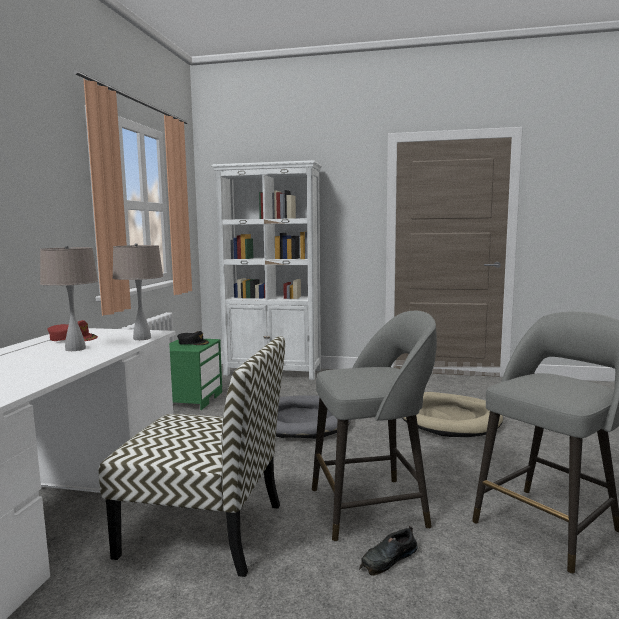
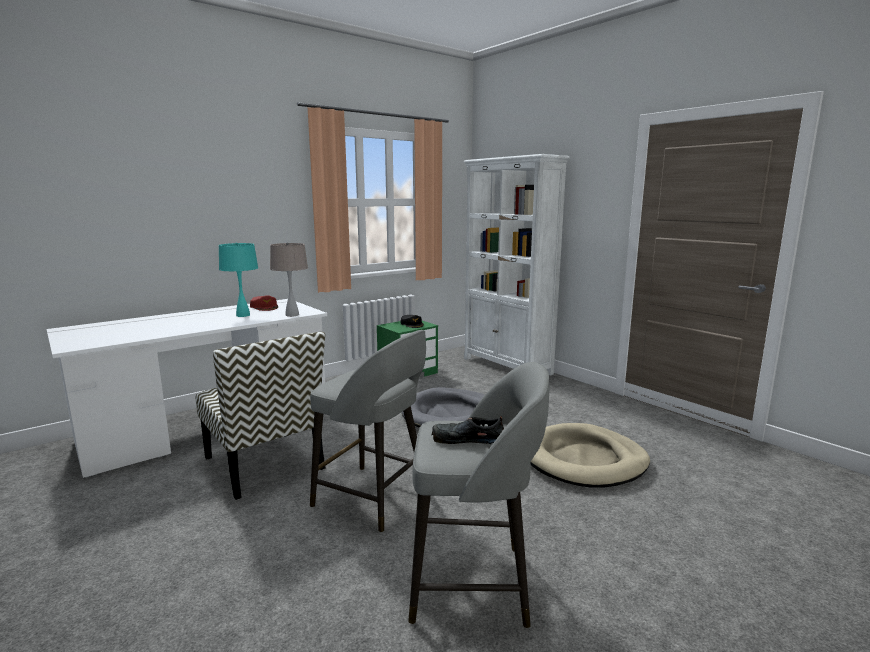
camera: 40 degrees right, 5 degrees up
beige table lamp [40,245,98,351] -> turquoise table lamp [219,242,258,317]
black shoe [359,526,418,576] -> black shoe moved to [431,416,504,444]

